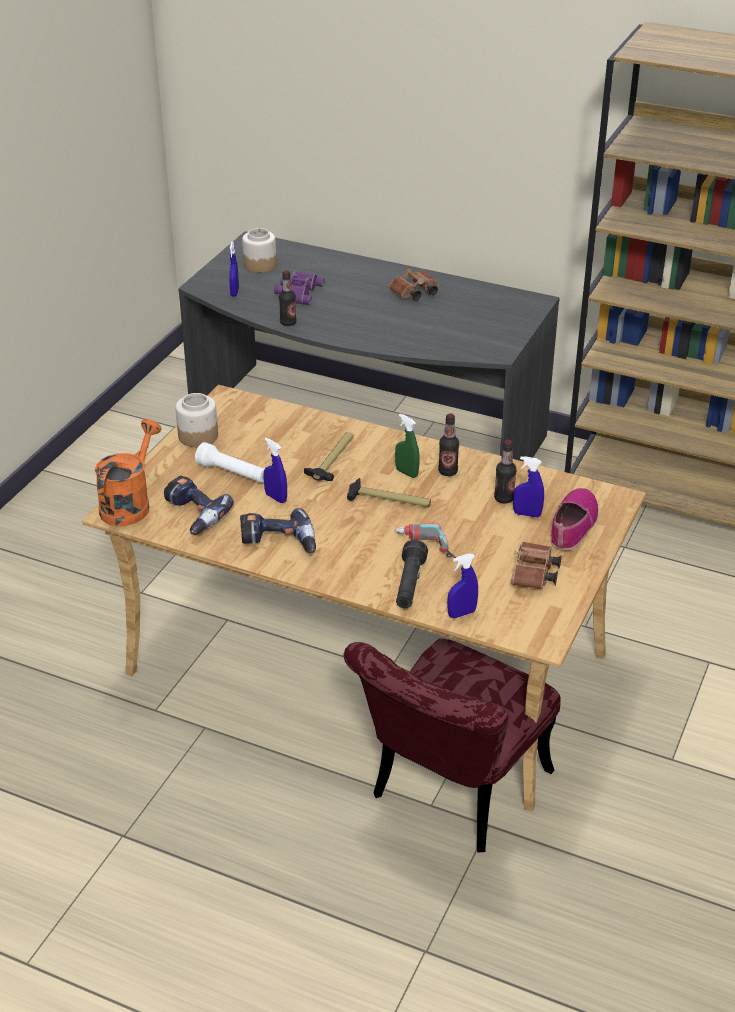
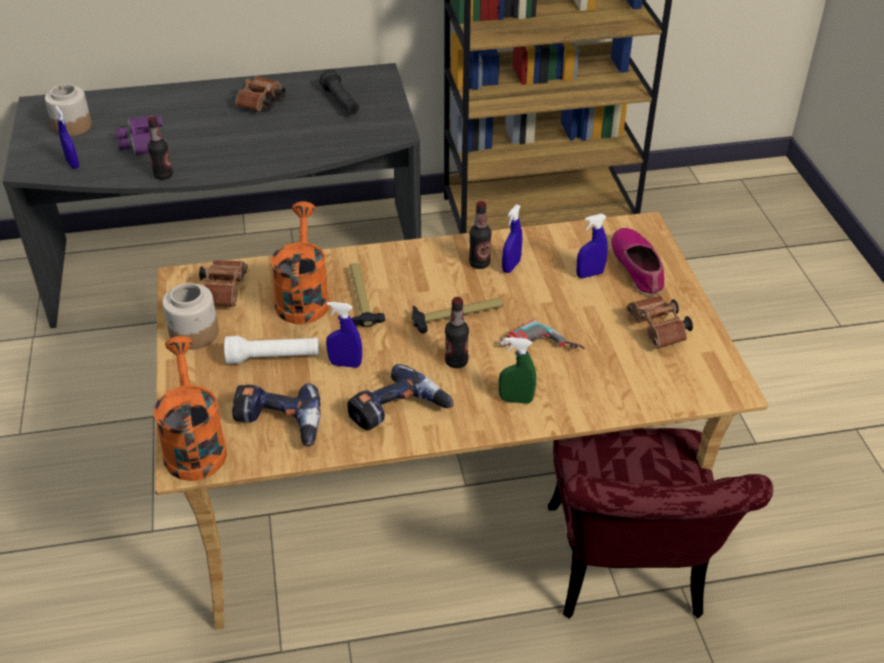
camera: 35 degrees left, 5 degrees up
green spray bottle [395,414,420,478] -> green spray bottle moved to [499,337,536,404]
black flashlight [396,540,428,608] -> black flashlight moved to [319,69,359,115]
blue spray bottle [447,553,478,618] -> blue spray bottle moved to [502,204,522,273]
bottle [494,440,517,504] -> bottle moved to [445,297,469,368]
none -> brown binoculars [195,260,248,307]
none -> orange watering can [271,201,330,324]

